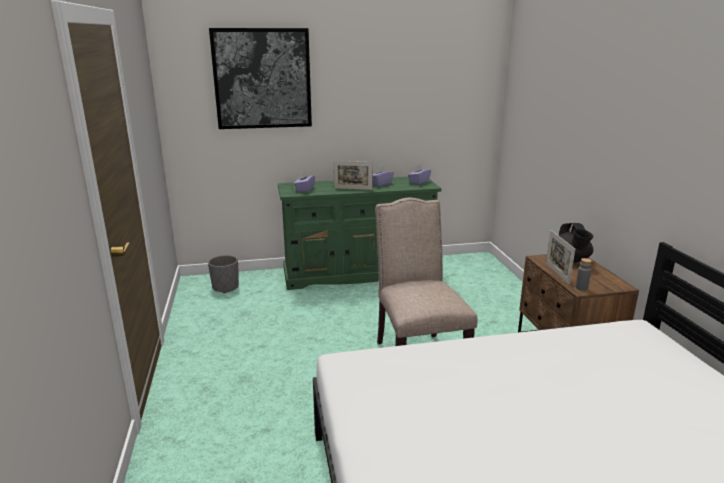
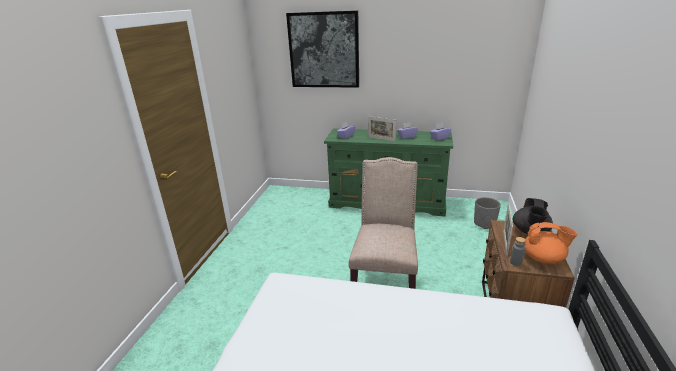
camera: 25 degrees right, 5 degrees up
grey planter [208,255,239,293] -> grey planter moved to [474,197,501,229]
none -> orange teapot [525,222,577,264]

